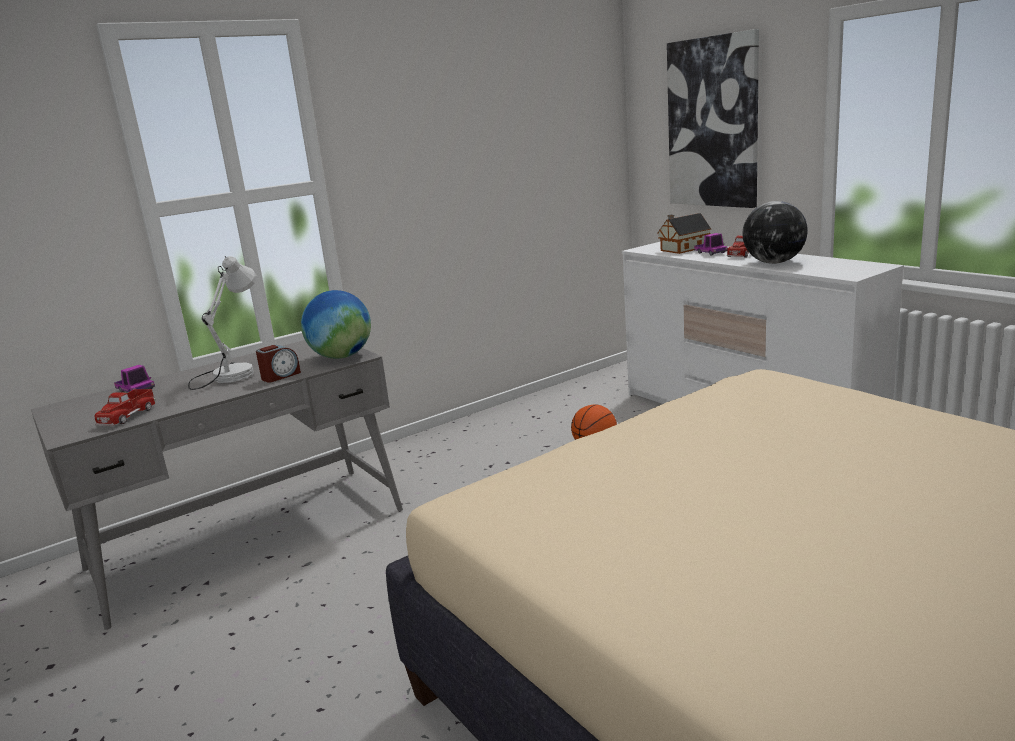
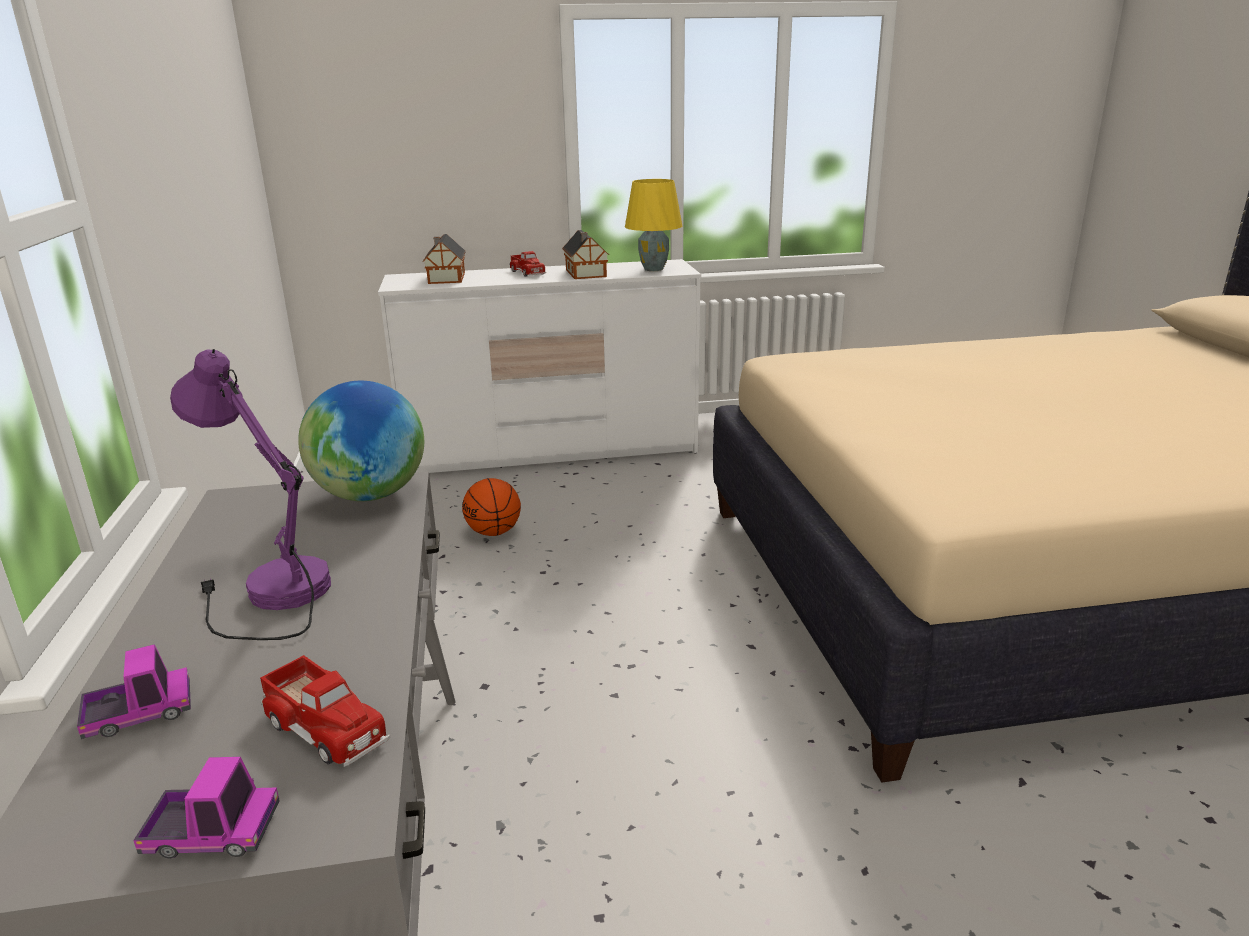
camera: 65 degrees left, 5 degrees up
white table lamp [188,256,257,390] -> purple table lamp [170,349,331,640]
alarm clock [256,345,301,383] -> none
picture [667,29,759,208] -> none
toy truck [694,233,728,255] -> toy truck moved to [133,757,280,859]
globe [742,201,808,264] -> toy house [562,230,609,279]
none -> yellow table lamp [625,179,682,271]

